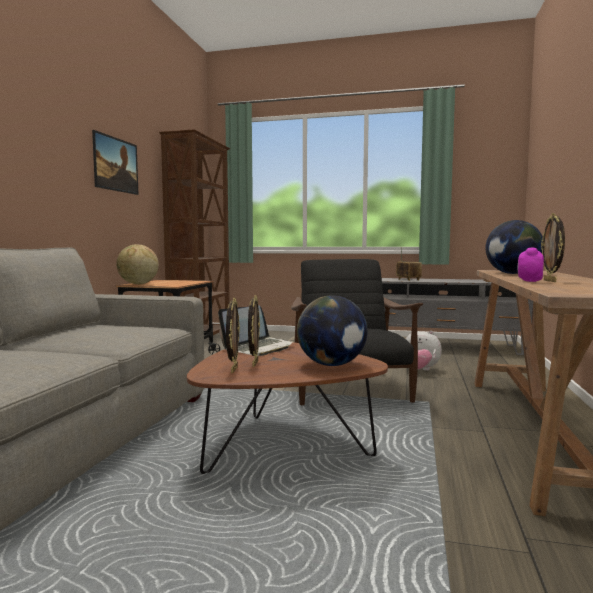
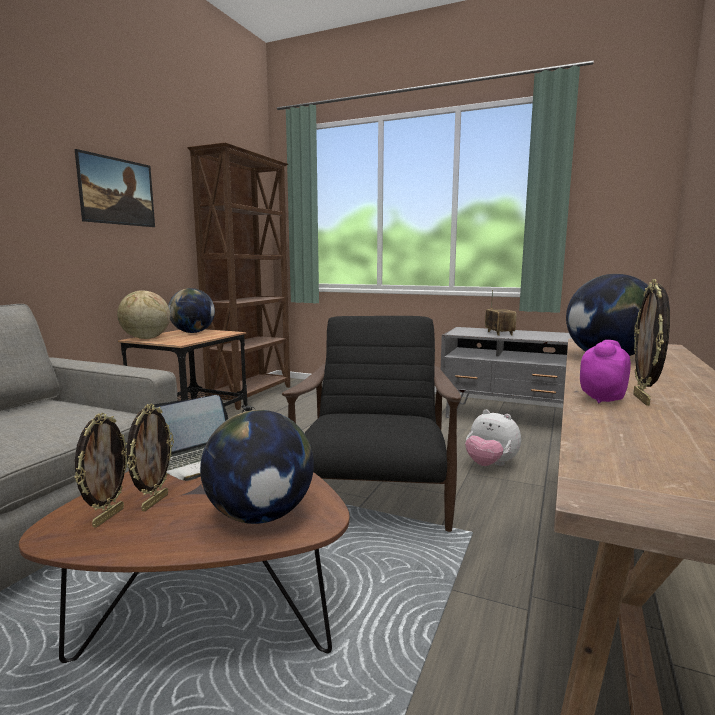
camera: 10 degrees right, 5 degrees up
none -> globe [168,288,215,333]

